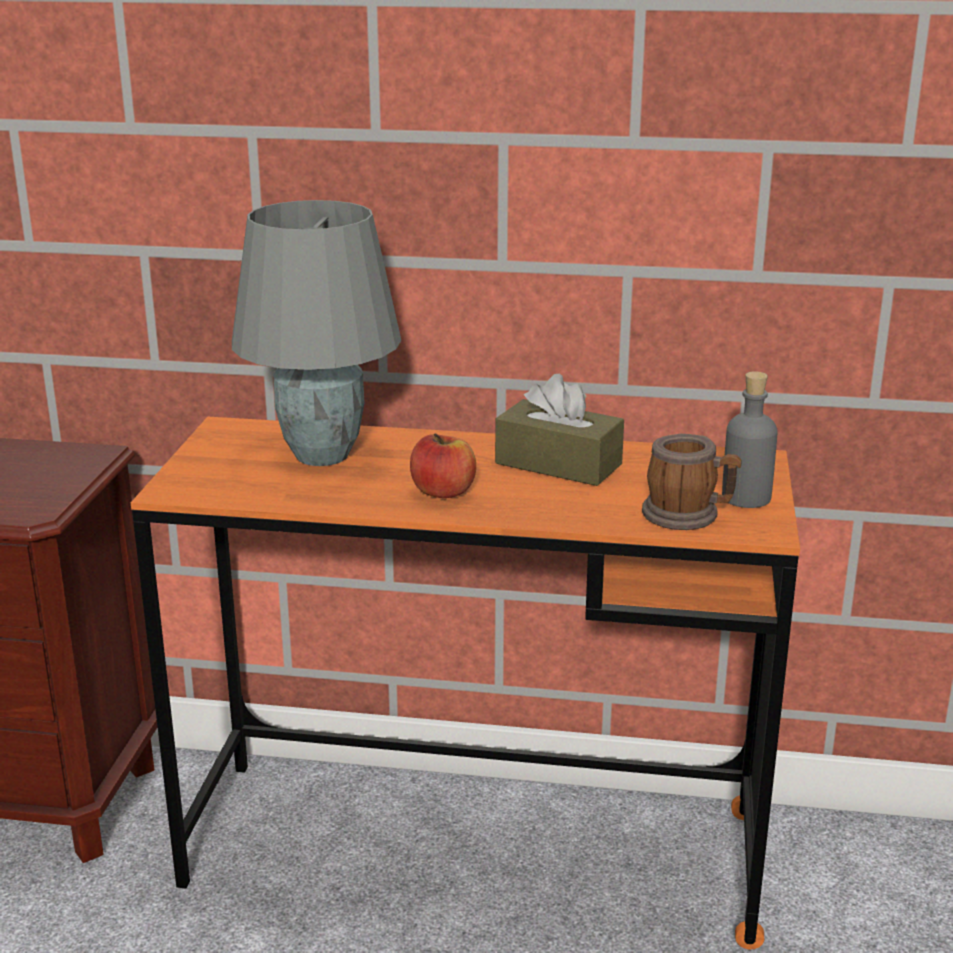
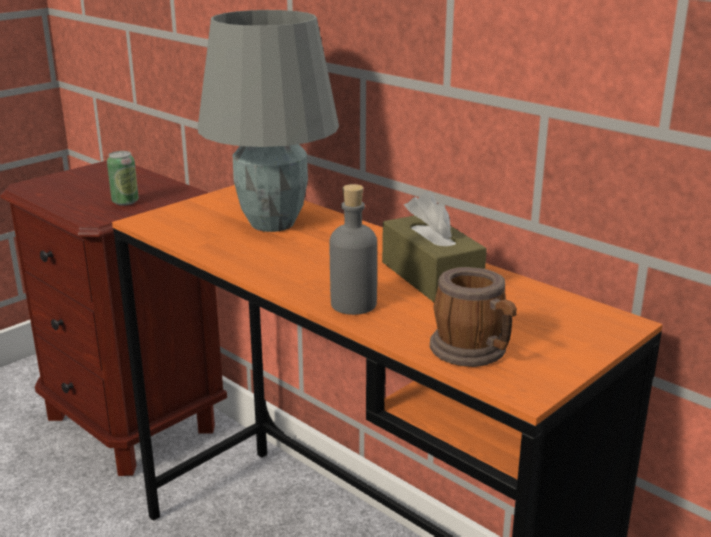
camera: 35 degrees right, 0 degrees up
apple [410,434,476,498] -> none
grey bottle [722,371,778,508] -> grey bottle moved to [330,184,377,315]
none -> can [107,151,139,206]

